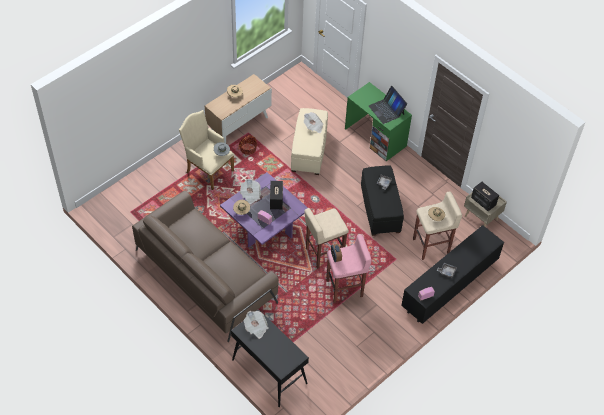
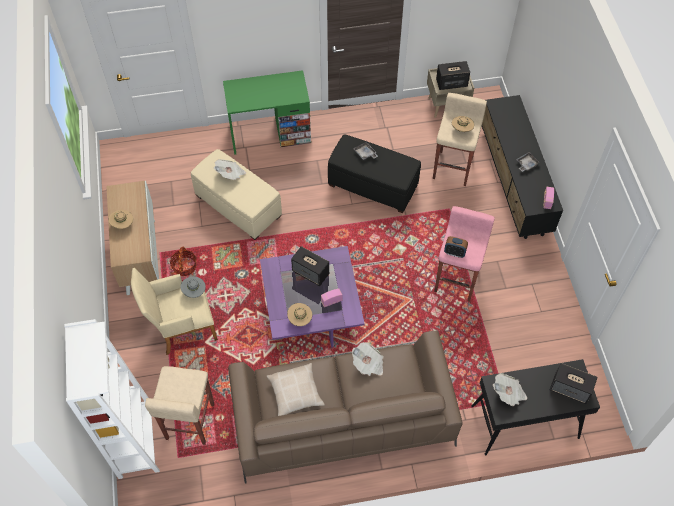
camera: 55 degrees left, 5 degrees up
newspaper [240,179,261,204] -> newspaper moved to [352,342,383,376]
beige stool [304,208,349,269] -> beige stool moved to [145,366,214,445]
laptop [369,86,407,124] -> none
none -> white bookcase [64,319,160,479]
none -> beige pillow [267,363,325,416]
none -> speaker [550,363,598,404]

